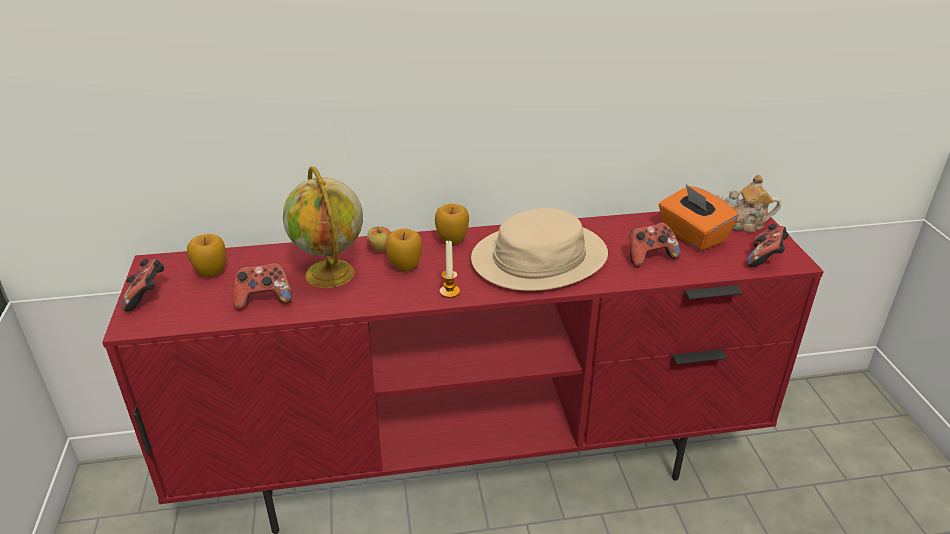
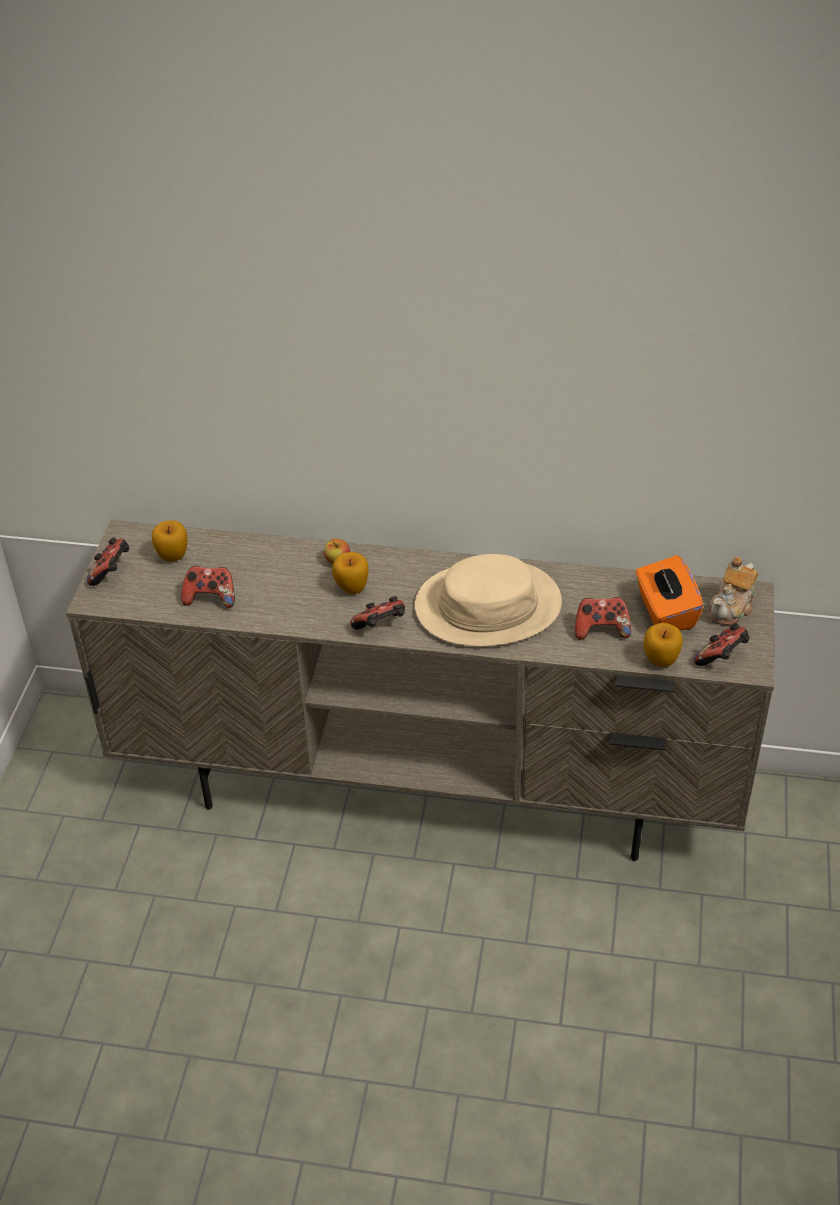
camera: 20 degrees right, 10 degrees up
red tv stand [102,211,824,534] -> beige tv stand [66,520,774,861]
globe [283,166,363,288] -> none
apple [435,204,469,244] -> apple moved to [643,623,683,667]
candle [439,241,460,298] -> game controller [350,596,405,630]
teapot [716,174,781,233] -> teapot turned 75 degrees counterclockwise [708,557,758,626]

